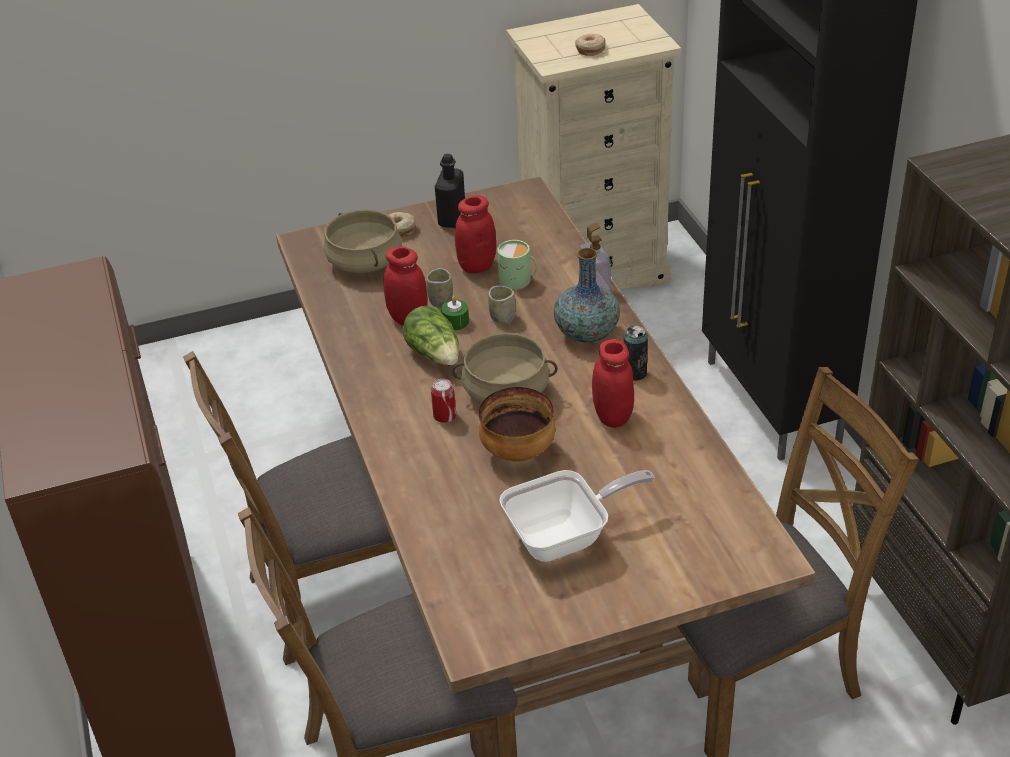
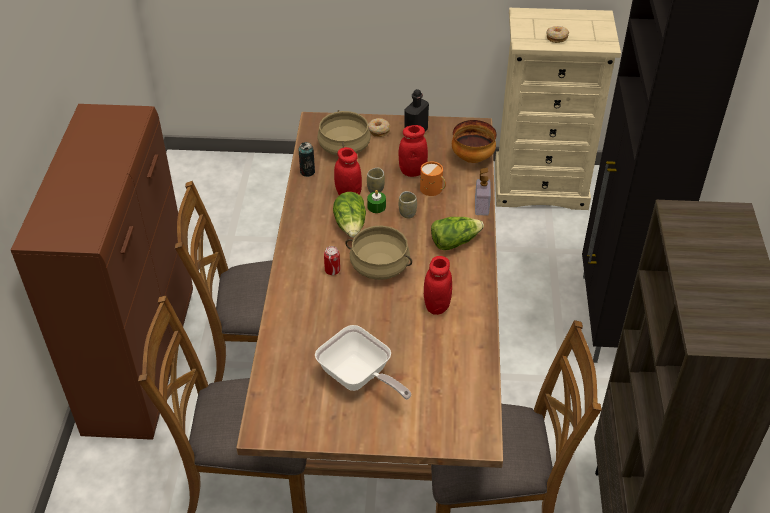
camera: 20 degrees right, 5 degrees up
bowl [478,387,555,462] -> bowl moved to [452,120,497,163]
green mug [497,240,538,289] -> orange mug [420,162,446,196]
frying pan [499,470,655,562] -> frying pan turned 45 degrees clockwise [315,325,411,400]
vase [554,248,620,342] -> lettuce [431,217,484,250]
can [624,325,648,381] -> can moved to [298,142,315,177]

